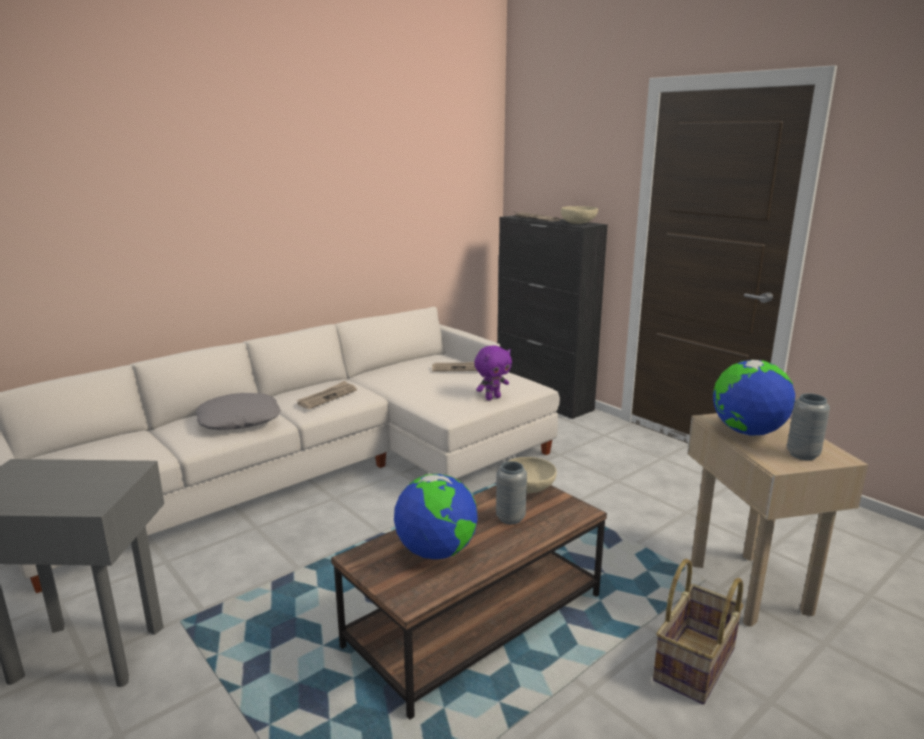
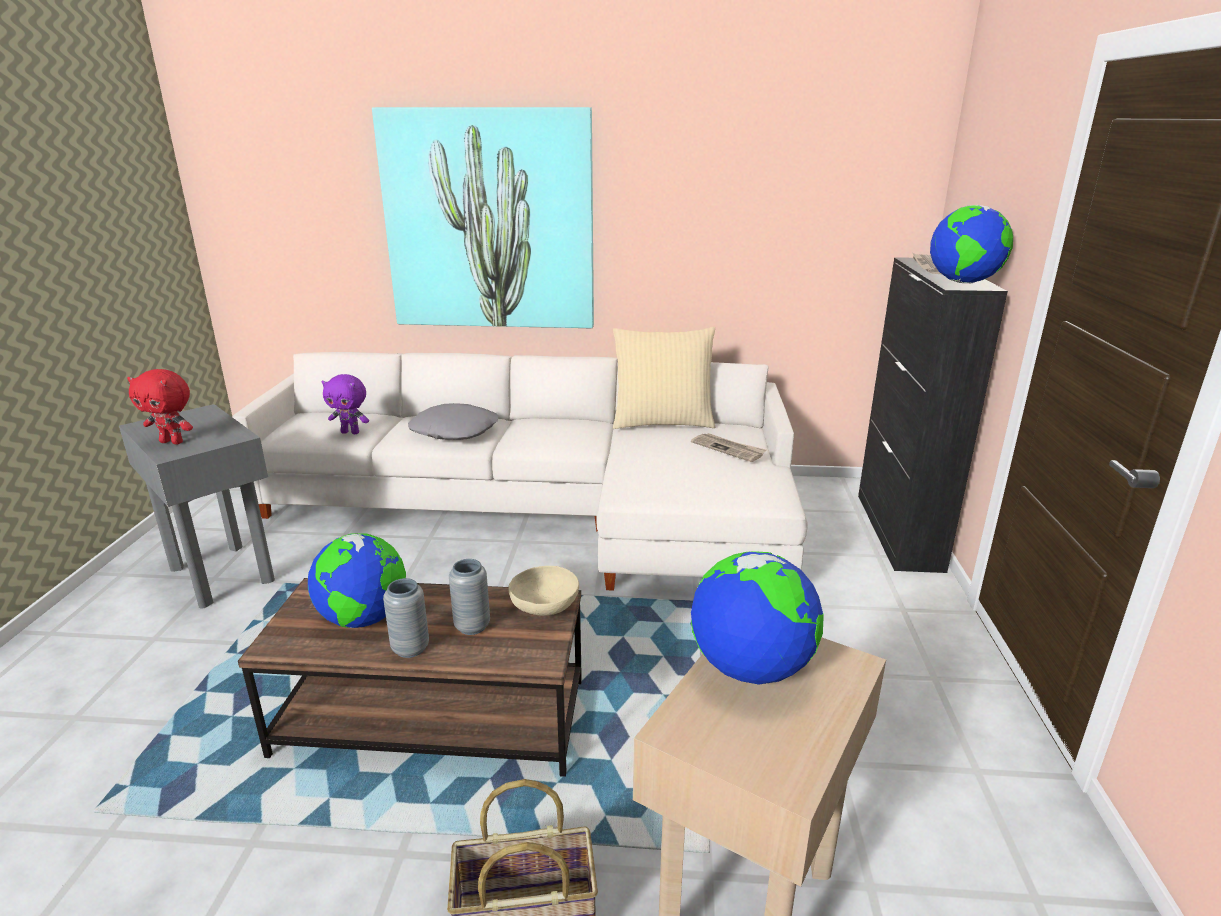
camera: 45 degrees right, 5 degrees up
newspaper [297,381,357,409] -> none
purple plush toy [474,345,512,400] -> purple plush toy moved to [322,374,369,434]
beige bowl [561,206,598,224] -> globe [930,205,1013,283]
grey vase [787,393,830,460] -> grey vase moved to [383,578,429,658]
none -> red plush toy [127,369,193,444]
none -> picture [372,107,594,328]
none -> beige pillow [613,327,715,429]

